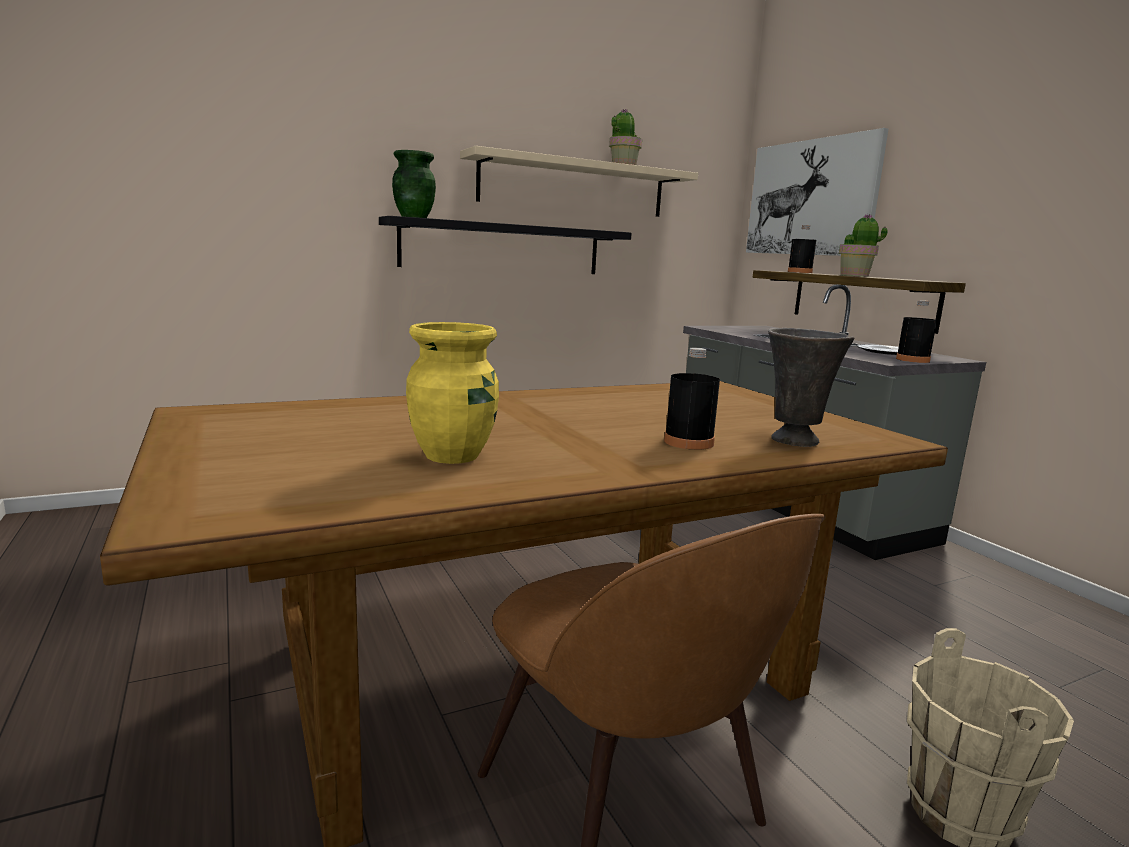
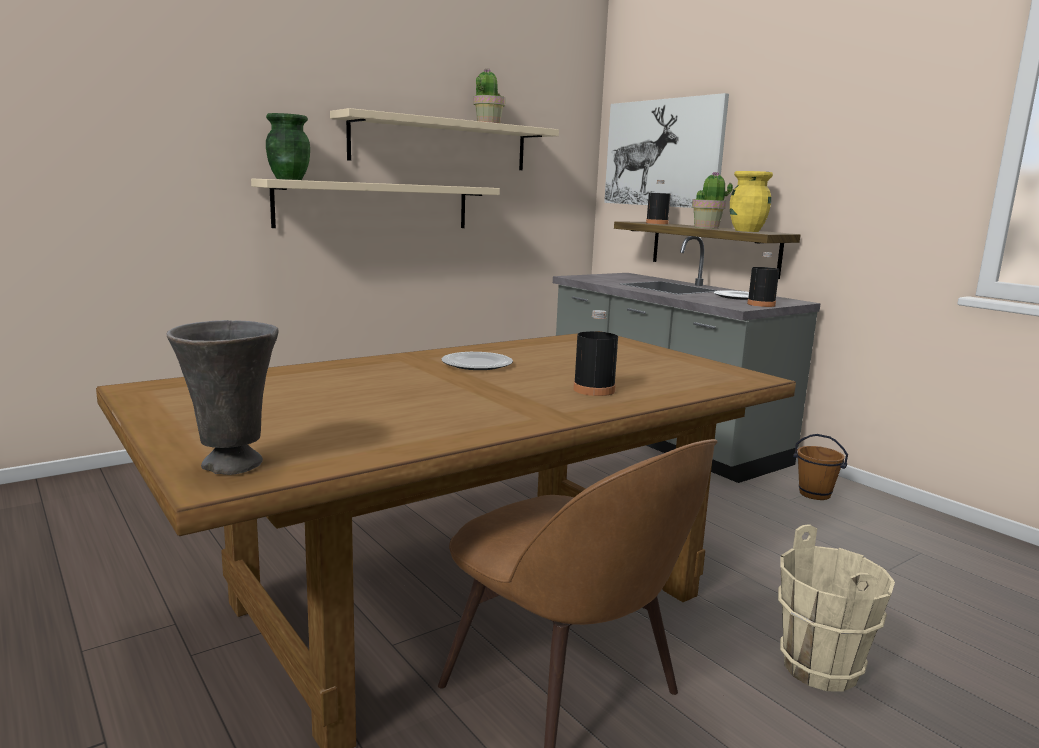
camera: 10 degrees left, 0 degrees up
black shelf [379,216,632,274] -> beige shelf [251,178,500,228]
yellow vase [406,322,499,464] -> yellow vase moved to [730,171,773,232]
grey vase [768,328,854,447] -> grey vase moved to [166,320,279,475]
none -> plate [441,352,513,370]
none -> brown bucket [793,434,848,500]

